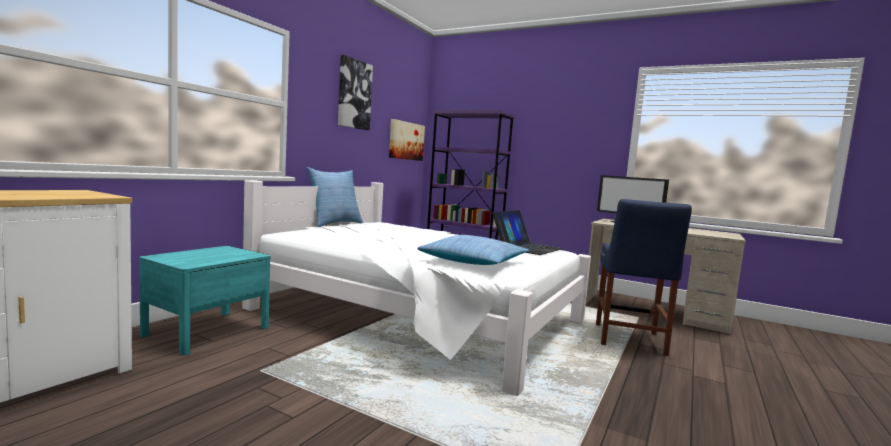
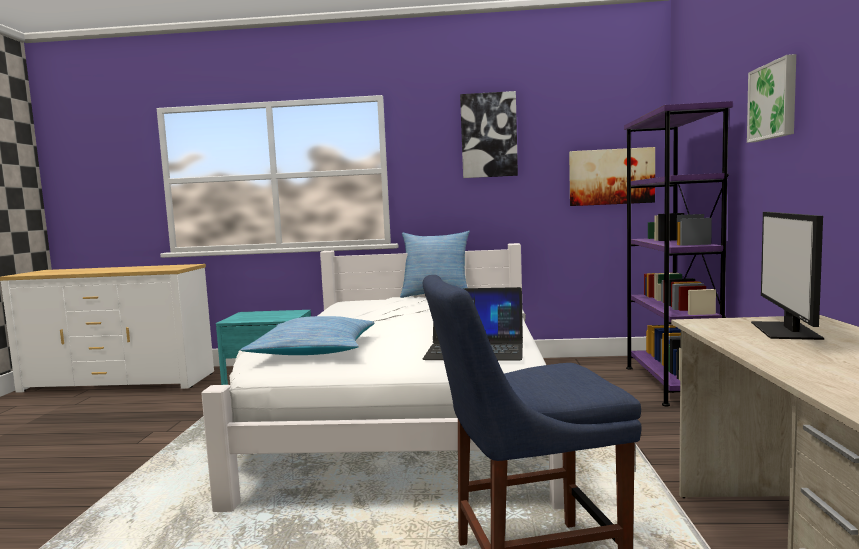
camera: 65 degrees right, 0 degrees up
none -> picture [747,54,796,143]

